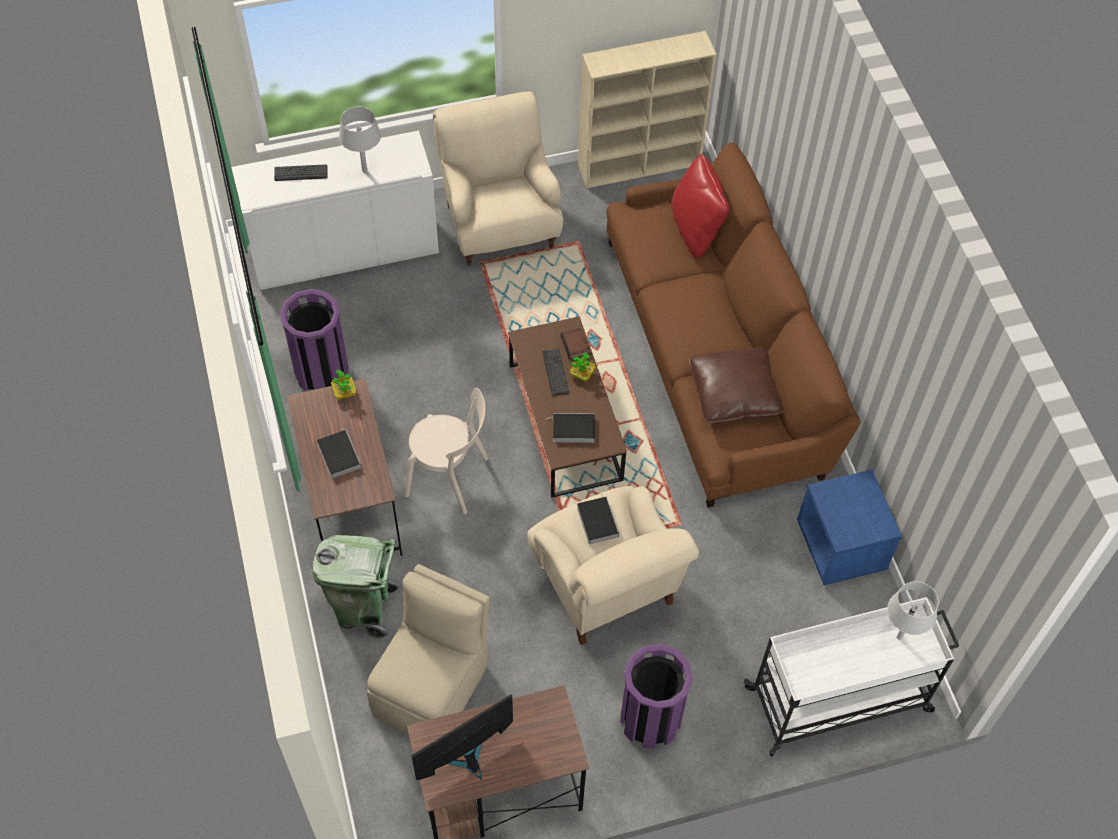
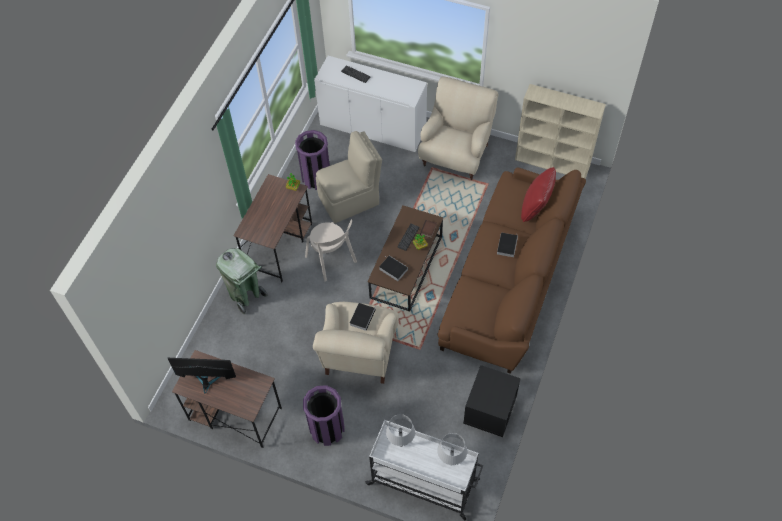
camera: 40 degrees right, 0 degrees up
book [317,428,362,479] -> book moved to [497,232,518,257]
grey table lamp [339,107,381,172] -> grey table lamp moved to [386,414,415,447]
beige chair [367,564,490,735] -> beige chair moved to [316,131,382,223]
brown pillow [689,348,783,423] -> none
blue nightstand [797,469,902,585] -> black nightstand [463,365,521,437]

